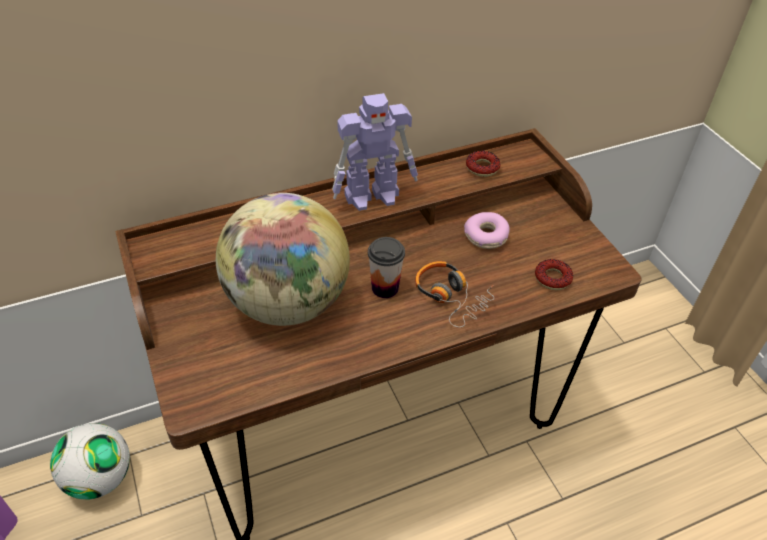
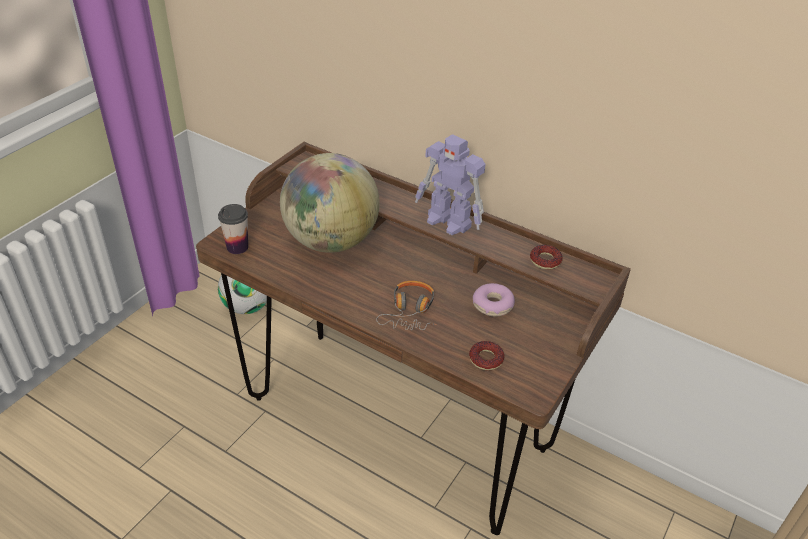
camera: 55 degrees right, 5 degrees down
cup [368,237,405,298] -> cup moved to [218,204,248,254]

